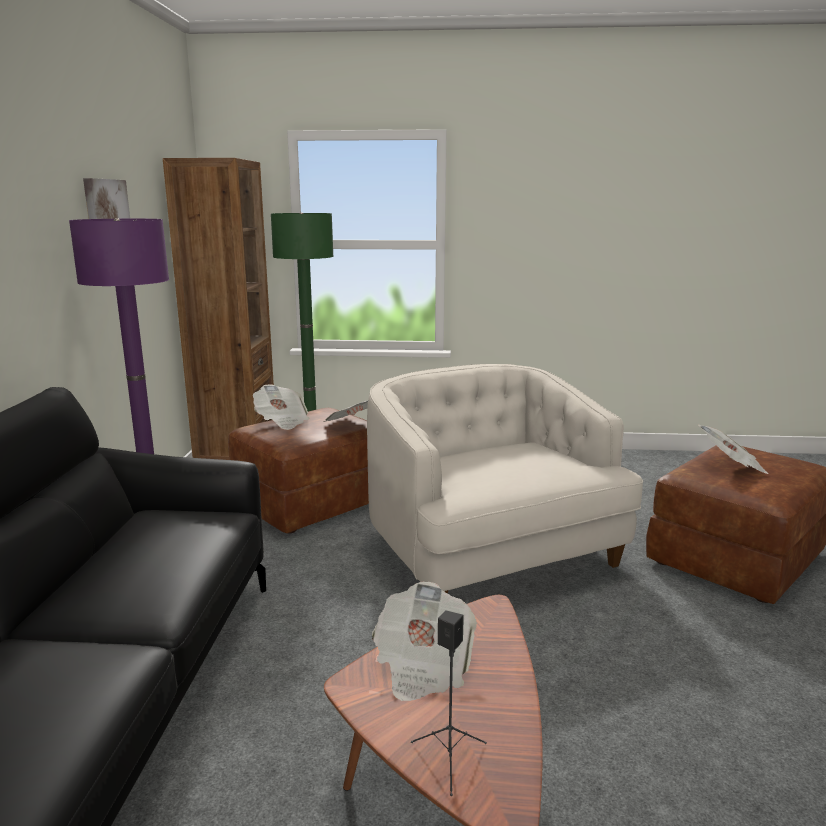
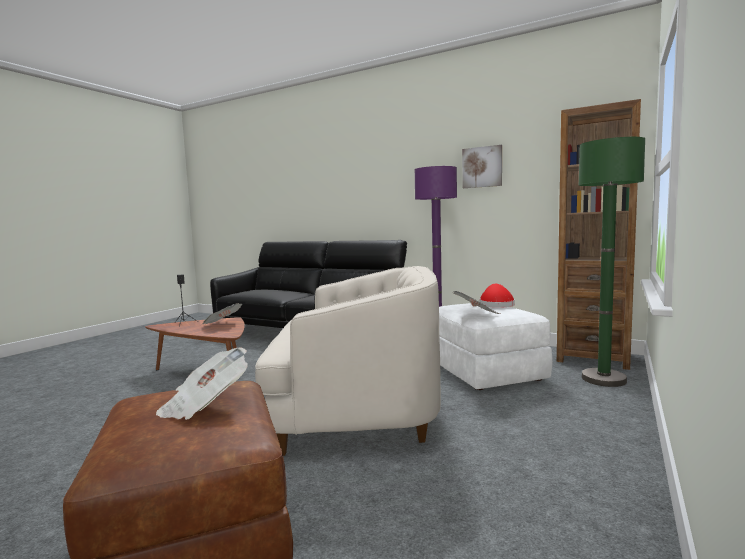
camera: 115 degrees right, 10 degrees down
brown ottoman [228,408,369,534] -> white ottoman [439,303,553,390]
newspaper [253,384,310,430] -> red hat [479,284,515,308]

